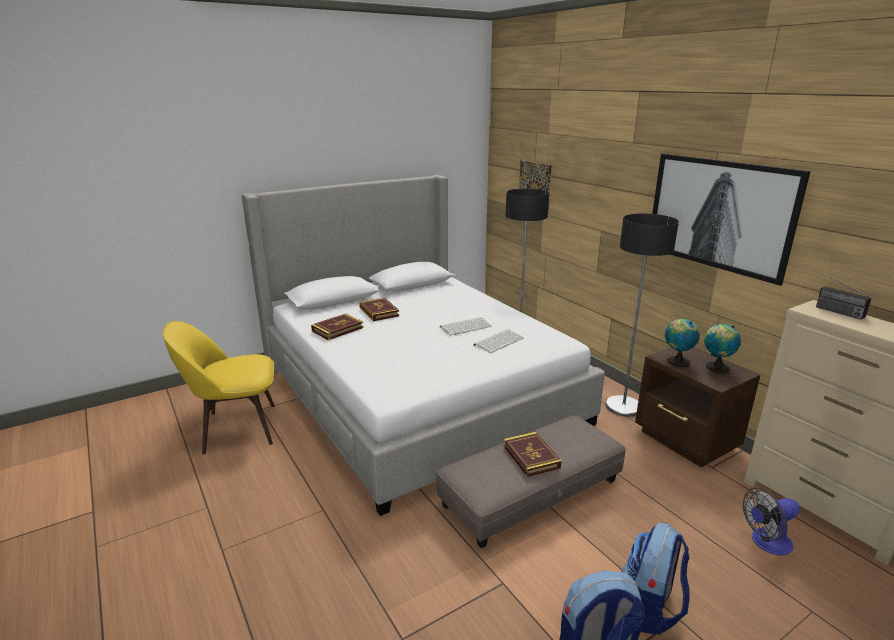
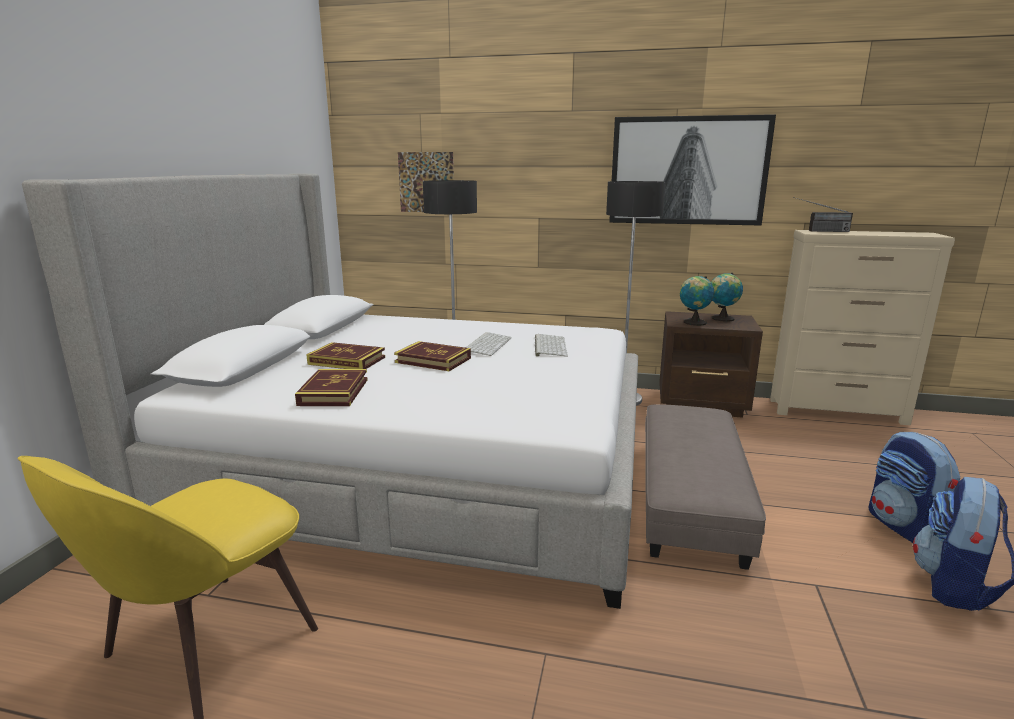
camera: 45 degrees left, 5 degrees down
book [503,432,562,477] -> book moved to [394,341,471,371]
fan [743,488,800,555] -> none

